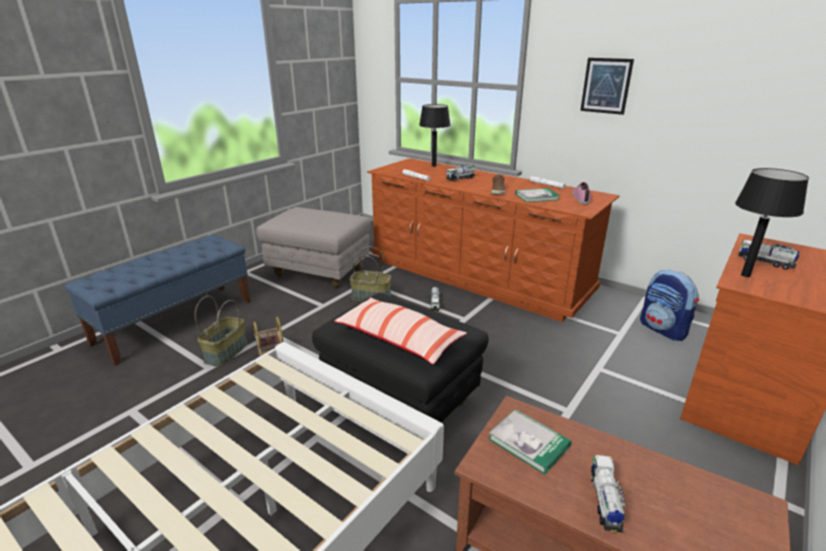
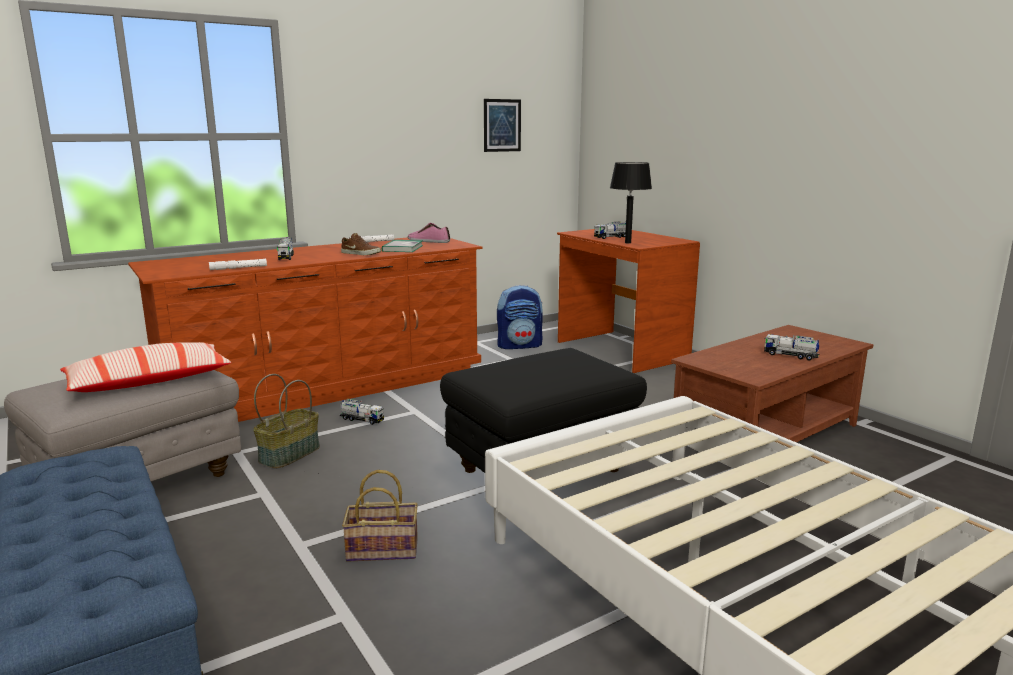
camera: 70 degrees left, 10 degrees down
basket [195,296,247,367] -> none
pillow [334,297,467,364] -> pillow moved to [60,342,231,392]
black table lamp [419,104,451,167] -> none
book [488,409,571,475] -> none
picture [580,58,634,115] -> picture moved to [484,99,521,152]

